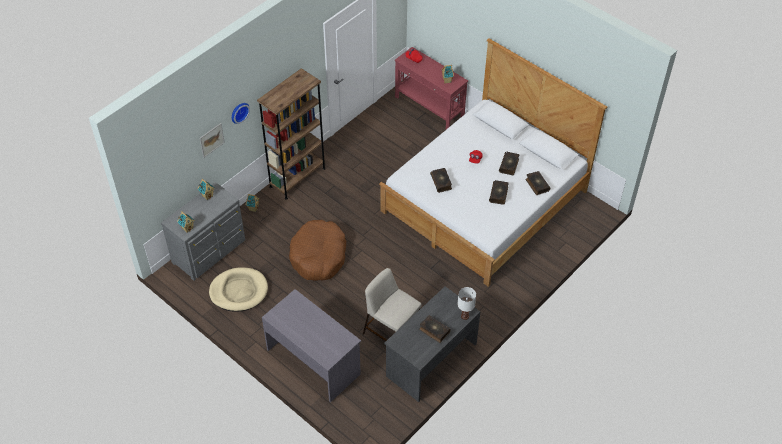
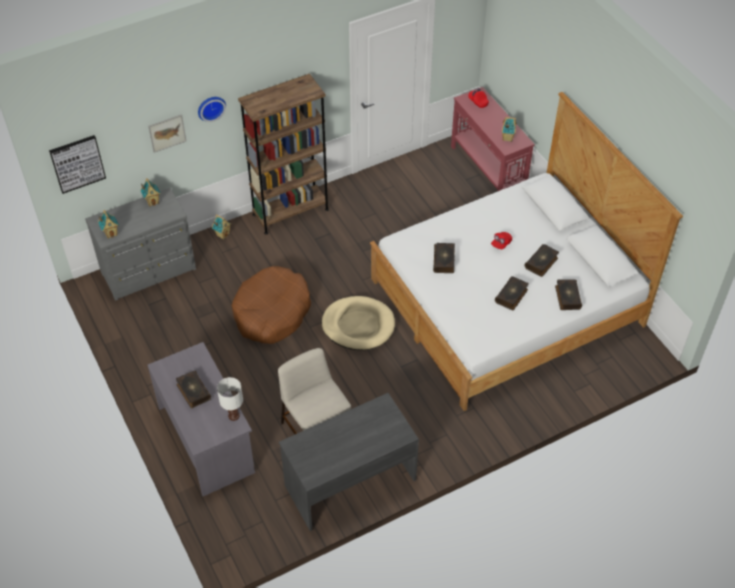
camera: 20 degrees right, 0 degrees up
beige dog bed [209,267,268,311] -> beige dog bed moved to [321,296,395,350]
book [419,315,451,343] -> book moved to [176,371,211,408]
white table lamp [457,287,476,320] -> white table lamp moved to [217,377,243,421]
none -> picture [49,135,106,194]

